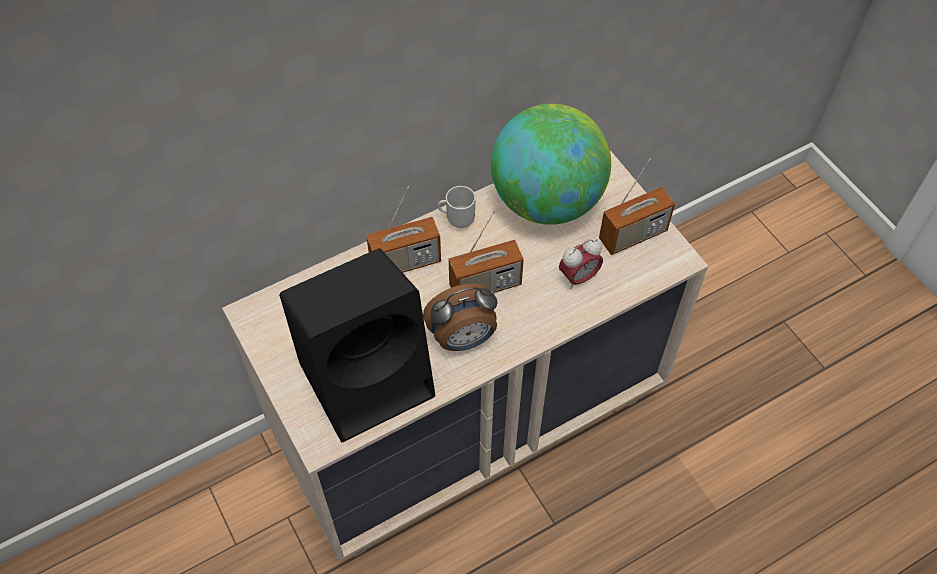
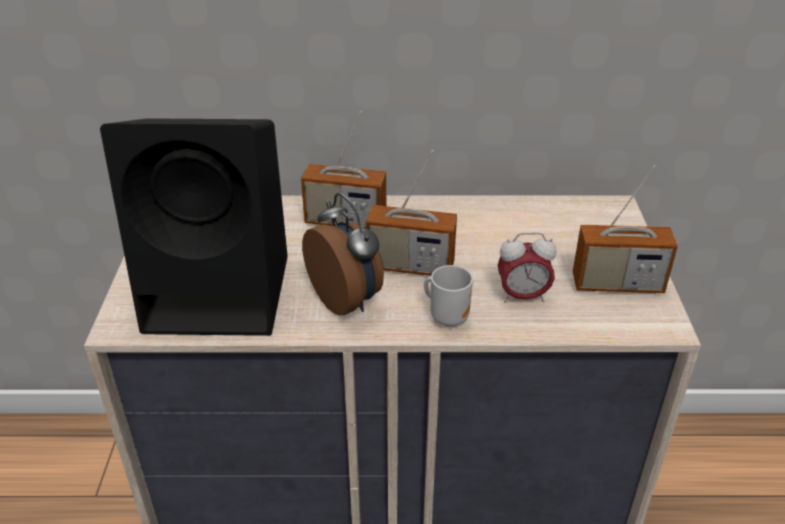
camera: 30 degrees right, 20 degrees down
alarm clock [423,283,498,351] -> alarm clock turned 135 degrees counterclockwise [302,193,384,316]
mug [437,186,476,228] -> mug moved to [424,265,473,327]
globe [491,104,611,225] -> none

